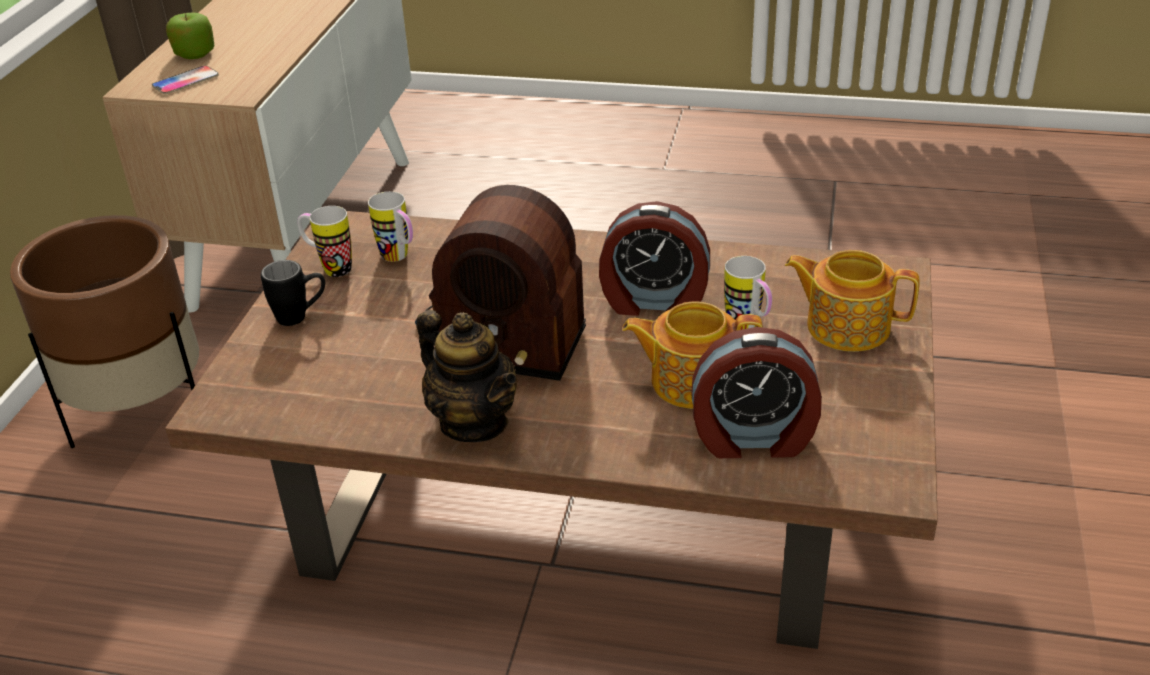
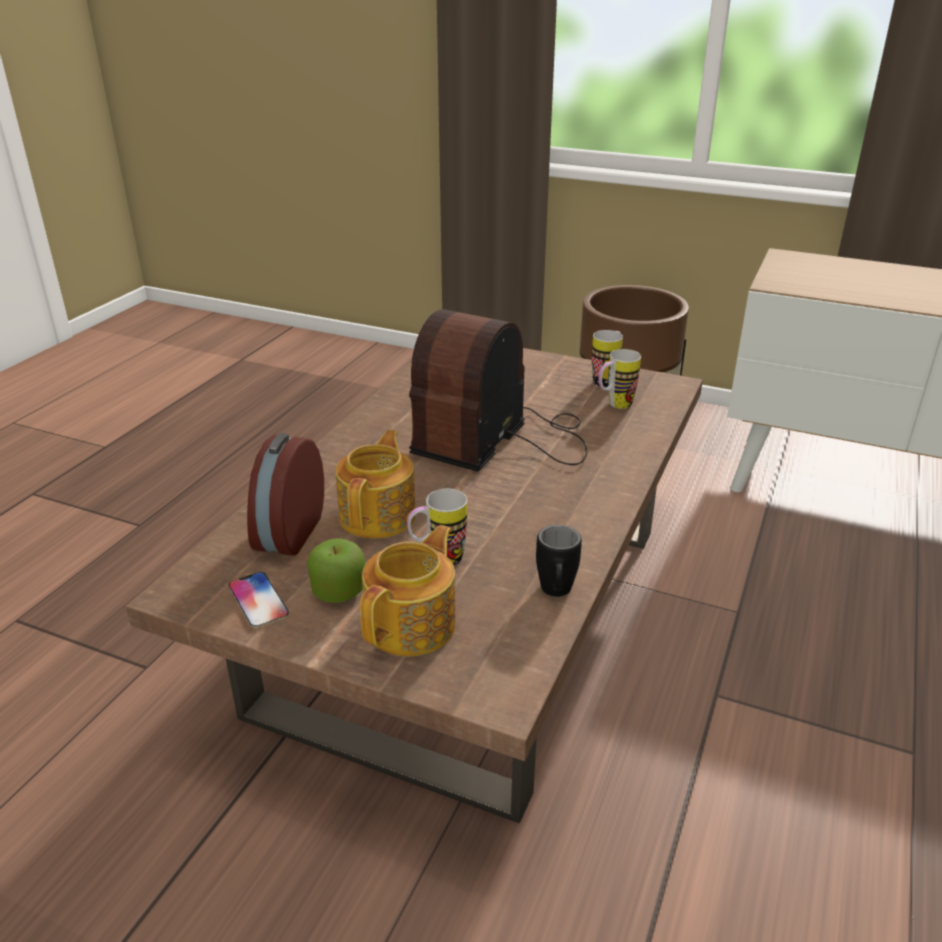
camera: 100 degrees right, 5 degrees down
phone [152,66,219,94] -> phone moved to [229,572,289,628]
apple [166,12,215,59] -> apple moved to [307,538,365,603]
black mug [261,260,325,326] -> black mug moved to [536,525,582,597]
teapot [416,310,517,442] -> none
alarm clock [599,201,710,316] -> none

